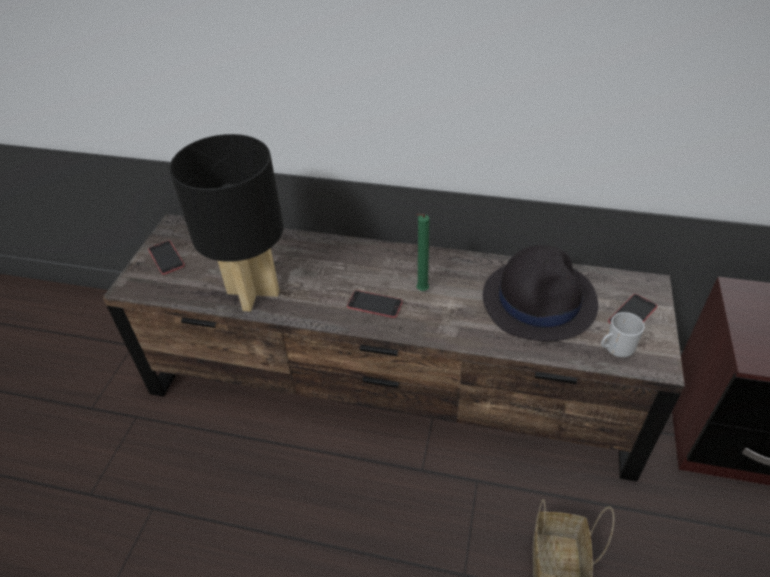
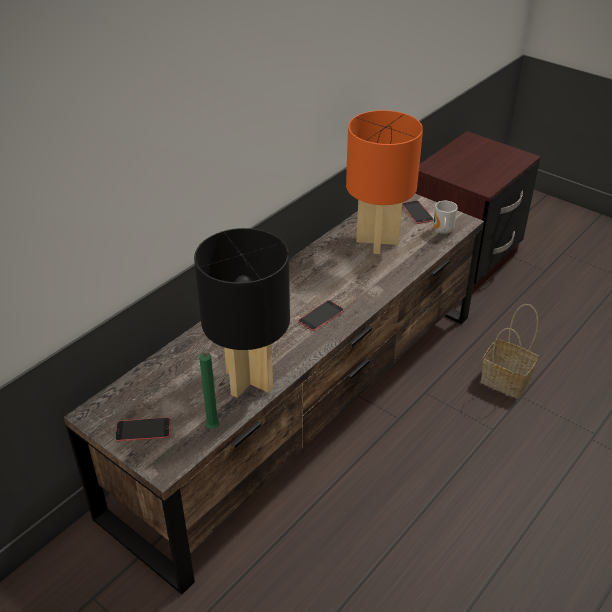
camera: 65 degrees left, 5 degrees down
green candle [416,214,429,291] -> green candle moved to [199,353,219,429]
black hat [483,245,598,341] -> orange table lamp [346,110,423,254]

